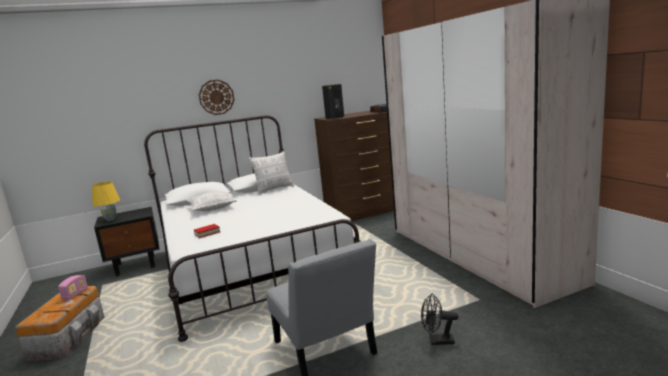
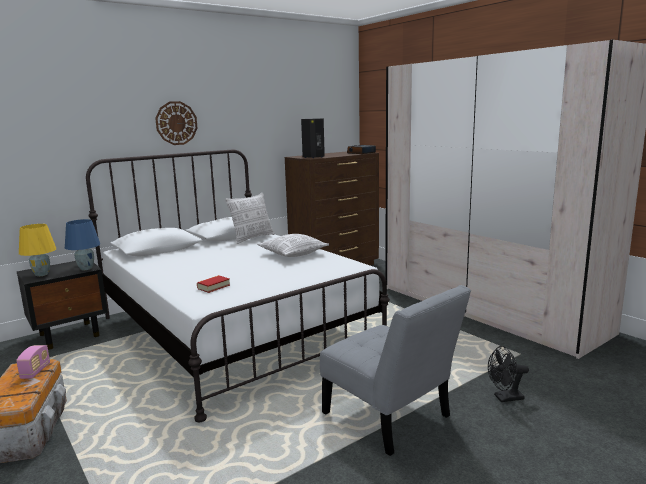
camera: 15 degrees left, 0 degrees up
pillow [187,192,237,211] -> pillow moved to [257,234,329,257]
none -> blue table lamp [65,219,100,270]

